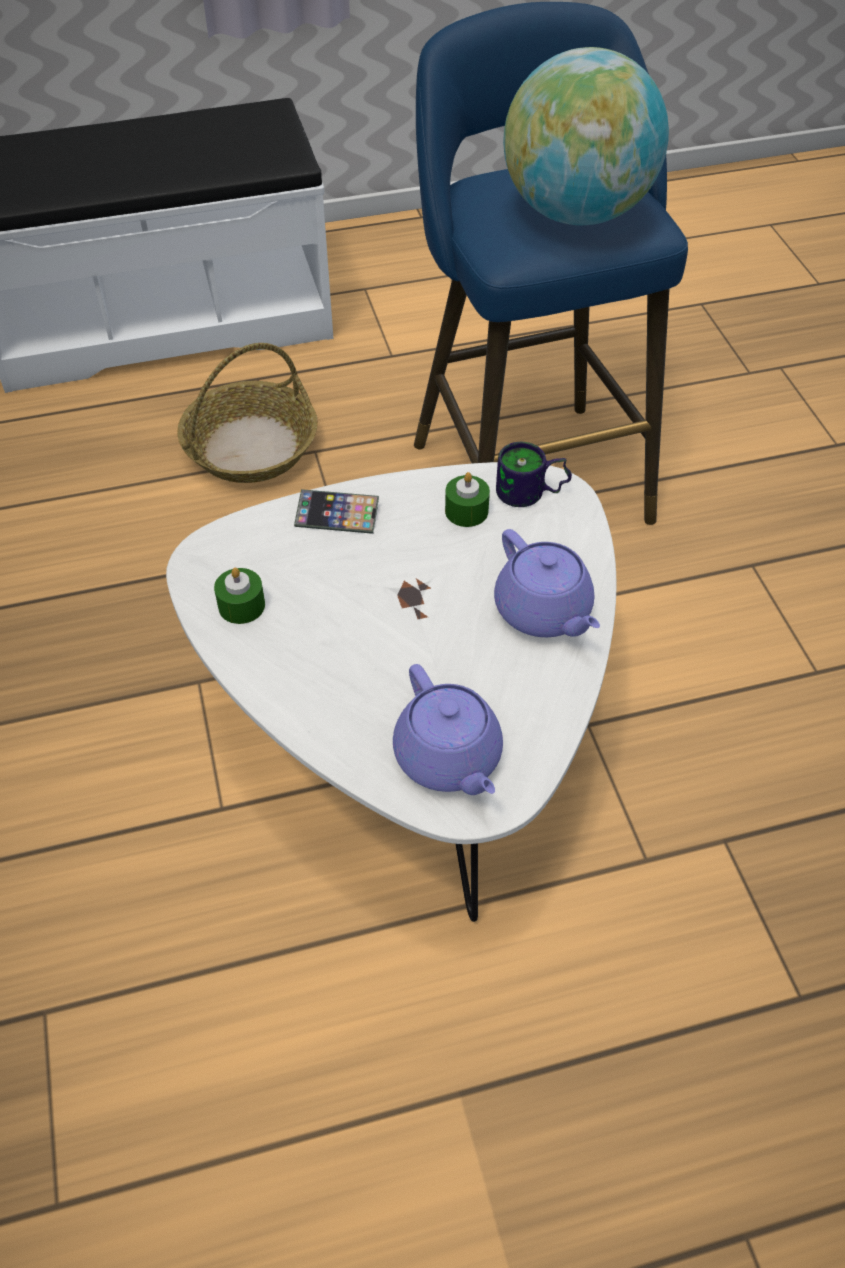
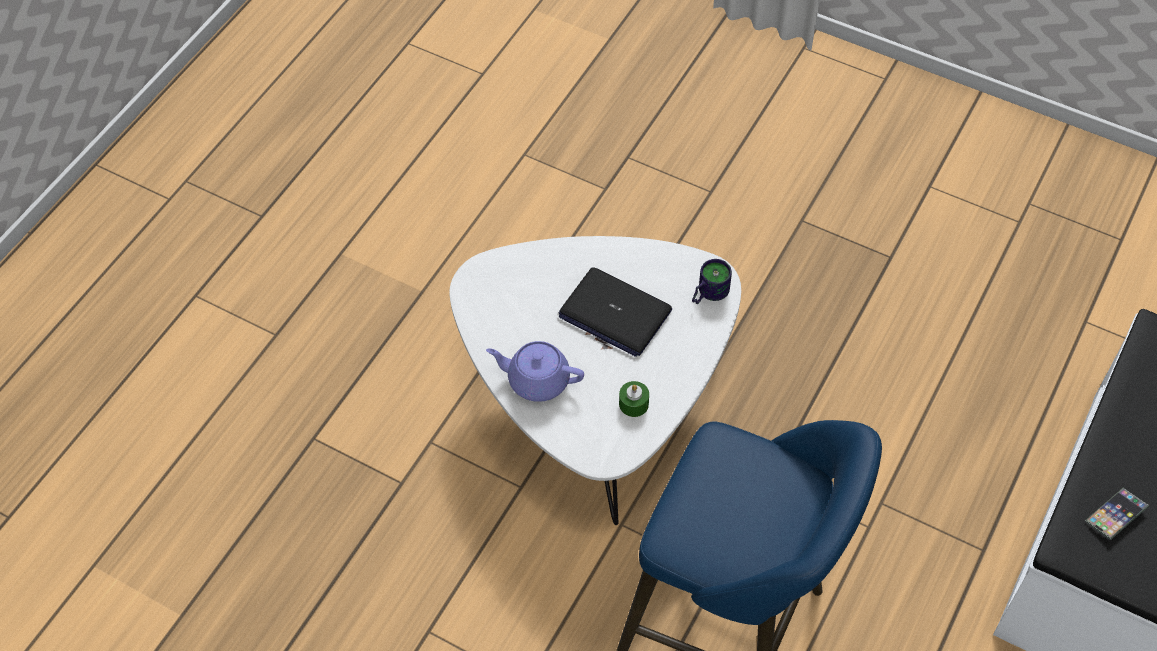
camera: 135 degrees right, 5 degrees up
basket [177,343,318,483] -> none
green candle [214,568,265,624] -> none
phone [294,489,379,534] -> phone moved to [1085,487,1149,540]
purple teapot [393,664,503,795] -> none
mug [496,442,572,507] -> mug moved to [692,259,732,304]
globe [503,47,669,225] -> none
none -> laptop [559,267,672,357]

